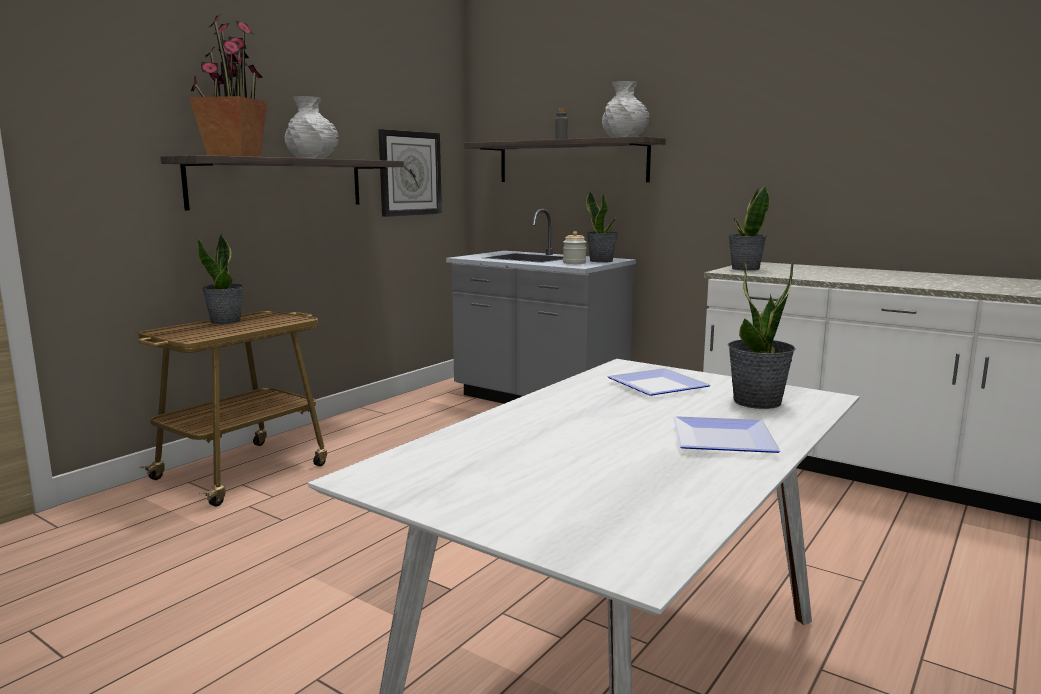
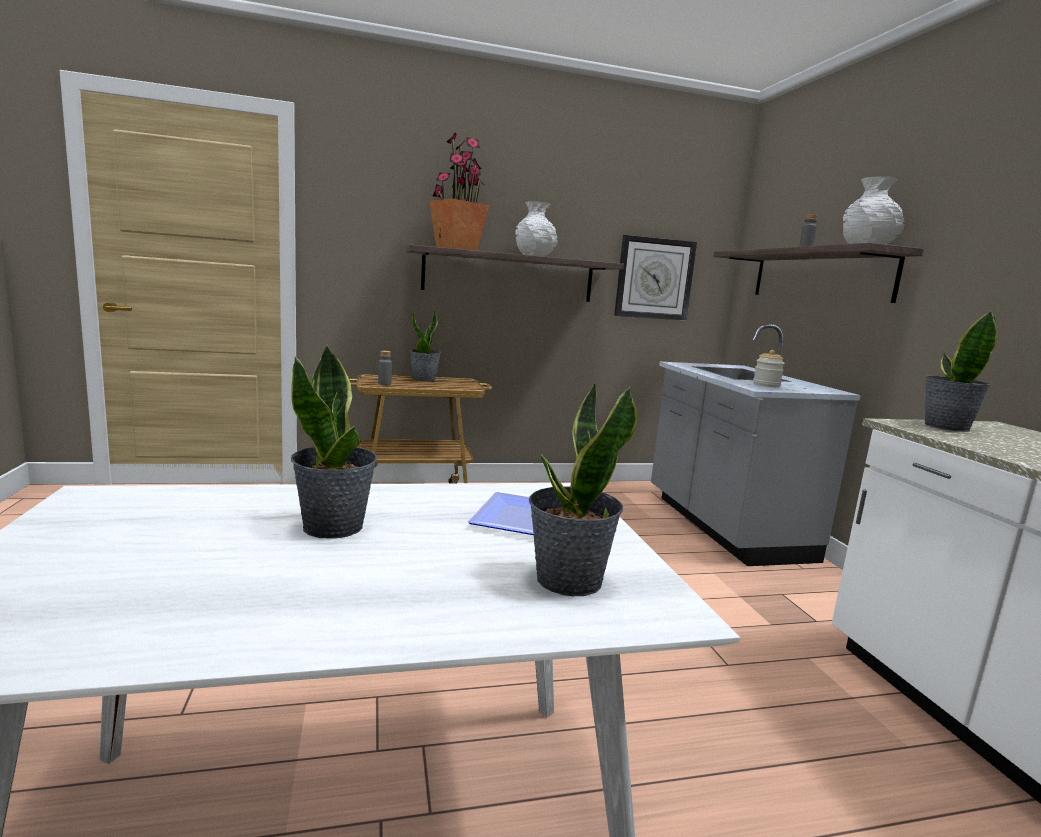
camera: 40 degrees right, 0 degrees up
potted plant [586,191,618,263] -> potted plant moved to [291,344,377,539]
plate [673,416,781,453] -> none
none -> grey bottle [378,351,392,385]

